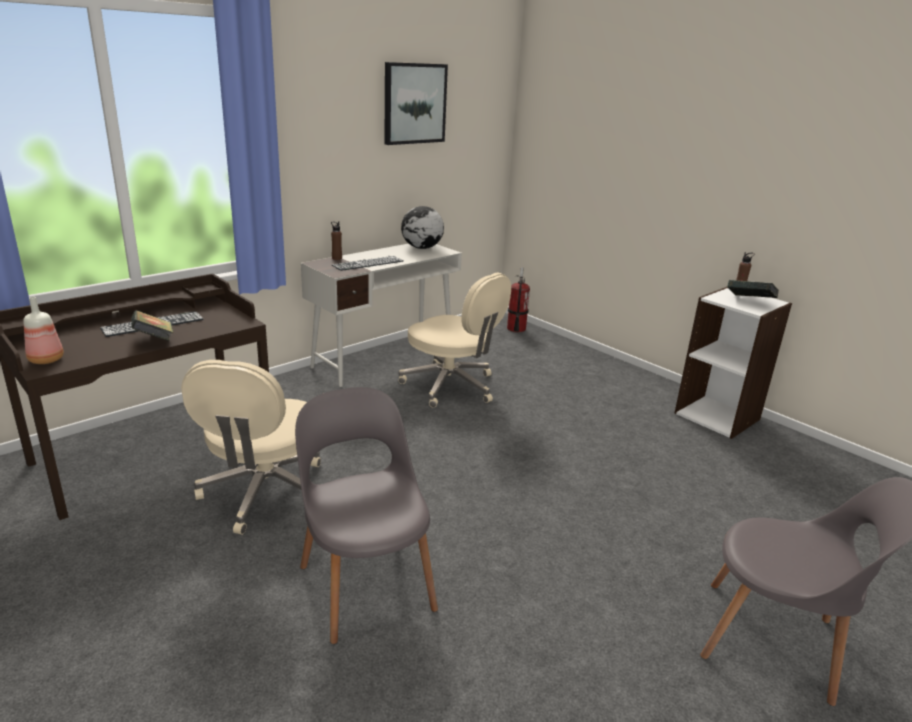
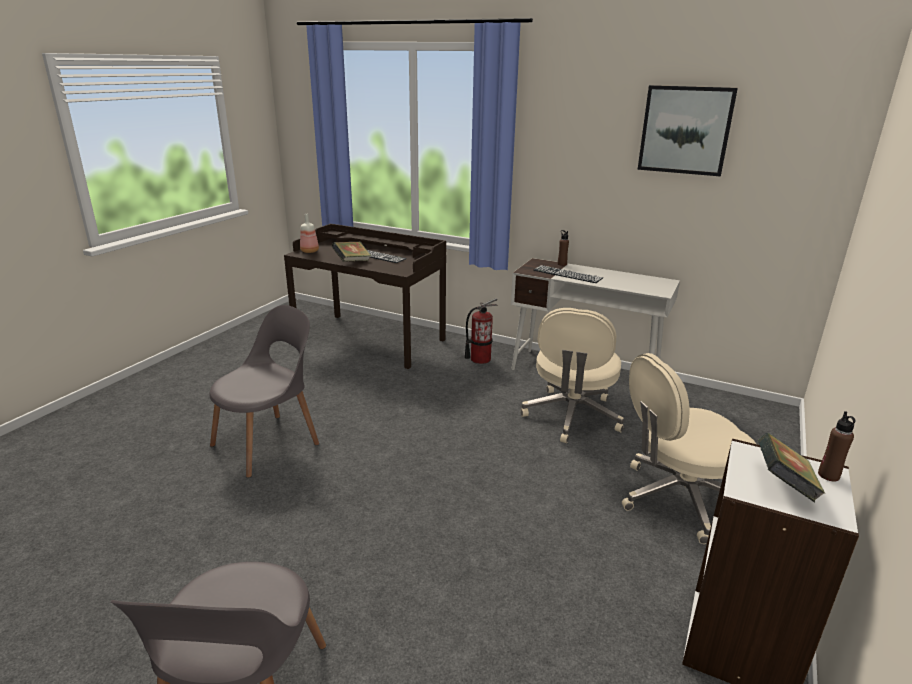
camera: 70 degrees right, 0 degrees up
beige office chair [181,360,321,535] -> beige office chair moved to [622,353,756,544]
globe [401,206,444,249] -> none
fire extinguisher [507,267,530,333] -> fire extinguisher moved to [465,298,498,364]

